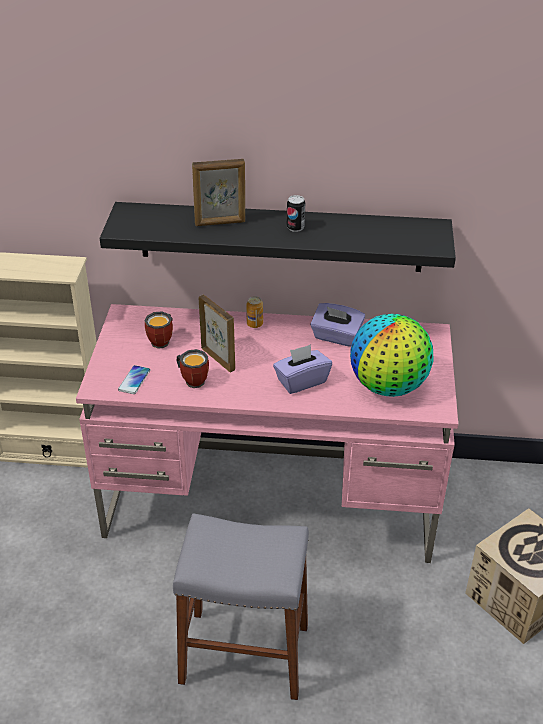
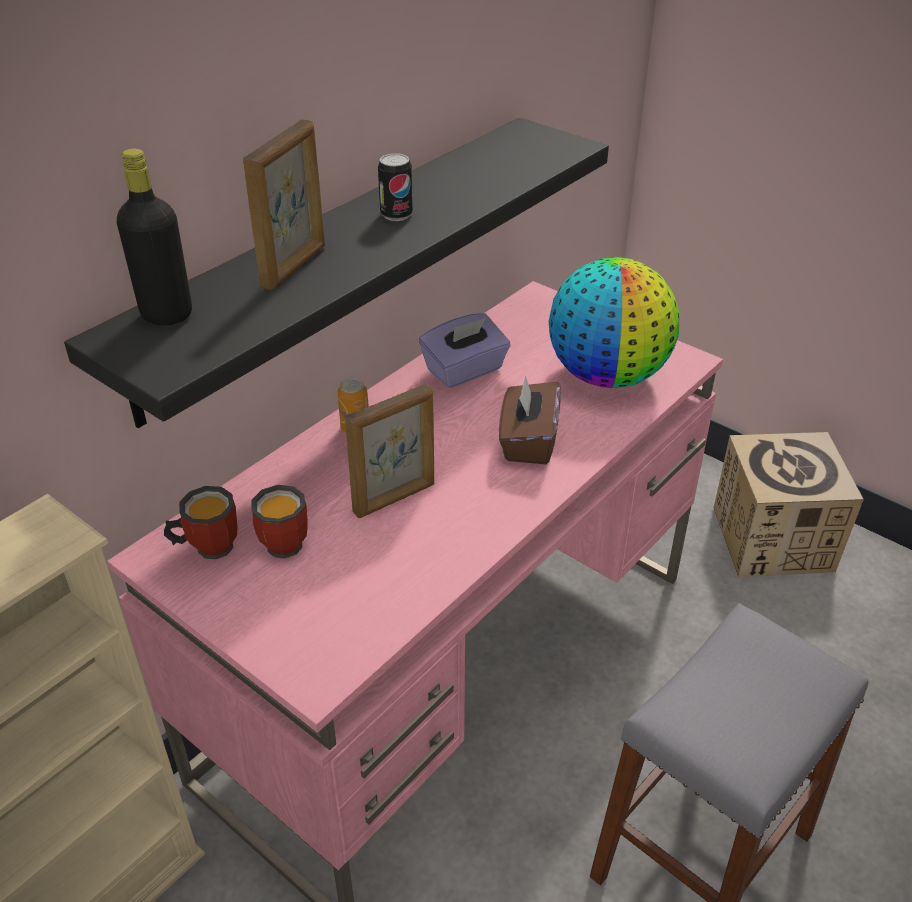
camera: 55 degrees left, 0 degrees up
phone [118,365,150,394] -> none
mug [176,349,209,388] -> mug moved to [164,486,237,559]
picture frame [198,295,235,372] -> picture frame turned 150 degrees clockwise [345,384,434,518]
purple tissue box [273,344,332,394] -> brown tissue box [499,375,561,464]
none -> black bottle [117,149,192,325]

